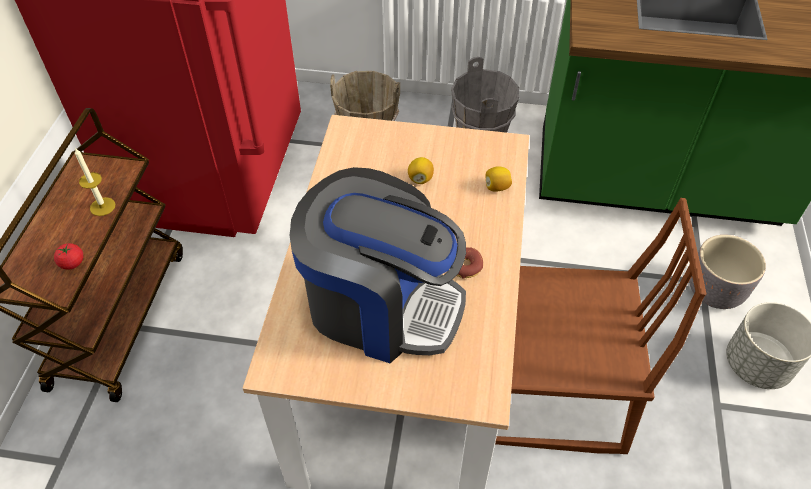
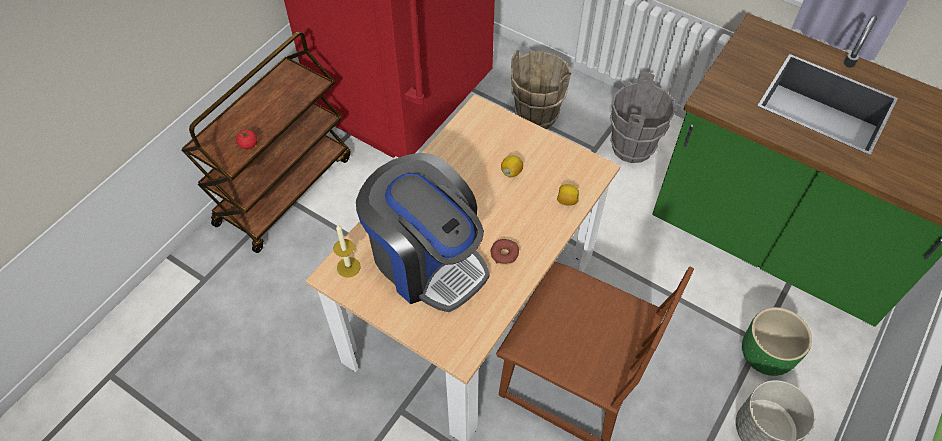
camera: 25 degrees right, 5 degrees up
candle [75,148,116,216] -> candle moved to [333,225,361,278]
grey planter [689,235,766,309] -> green planter [742,307,812,376]

